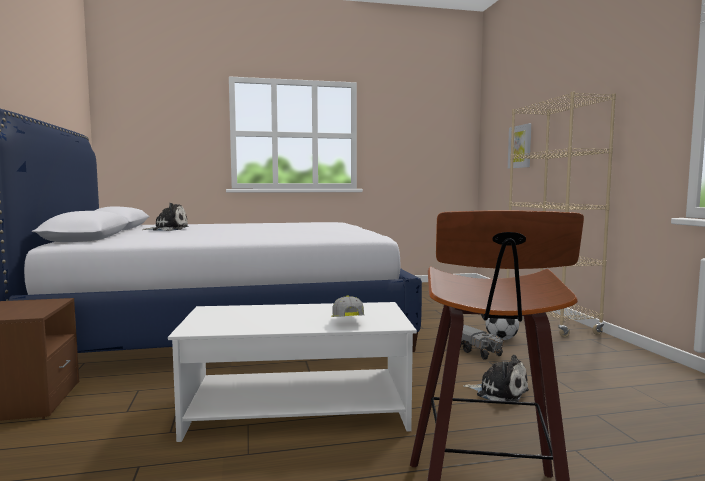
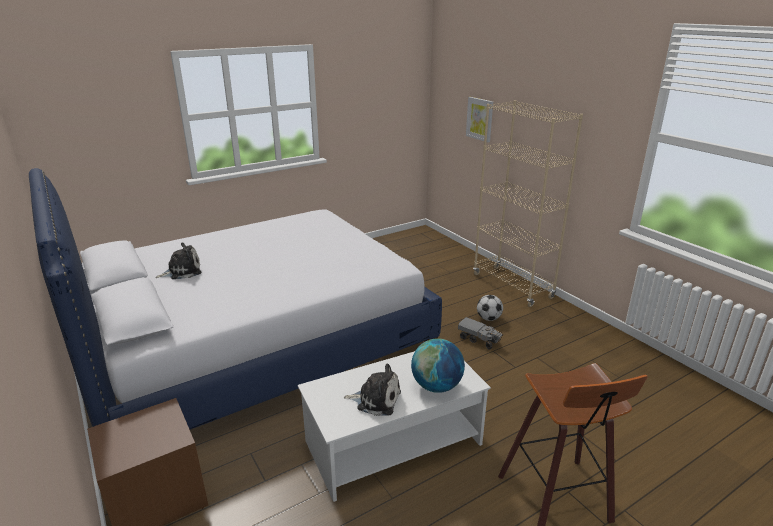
camera: 20 degrees left, 20 degrees up
cap [331,295,364,317] -> globe [411,338,465,393]
plush toy [463,355,529,402] -> plush toy moved to [344,364,401,416]

